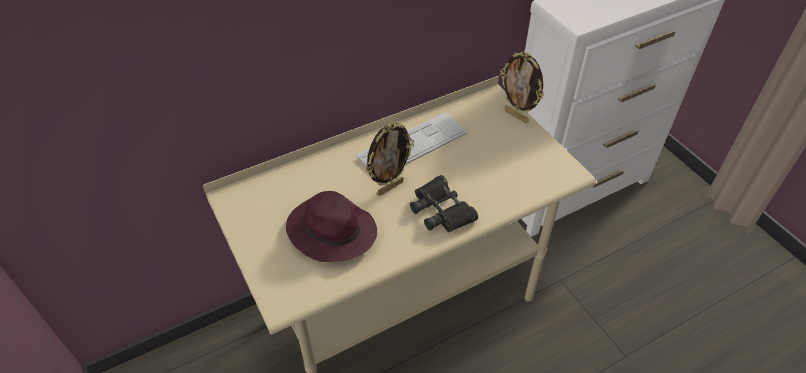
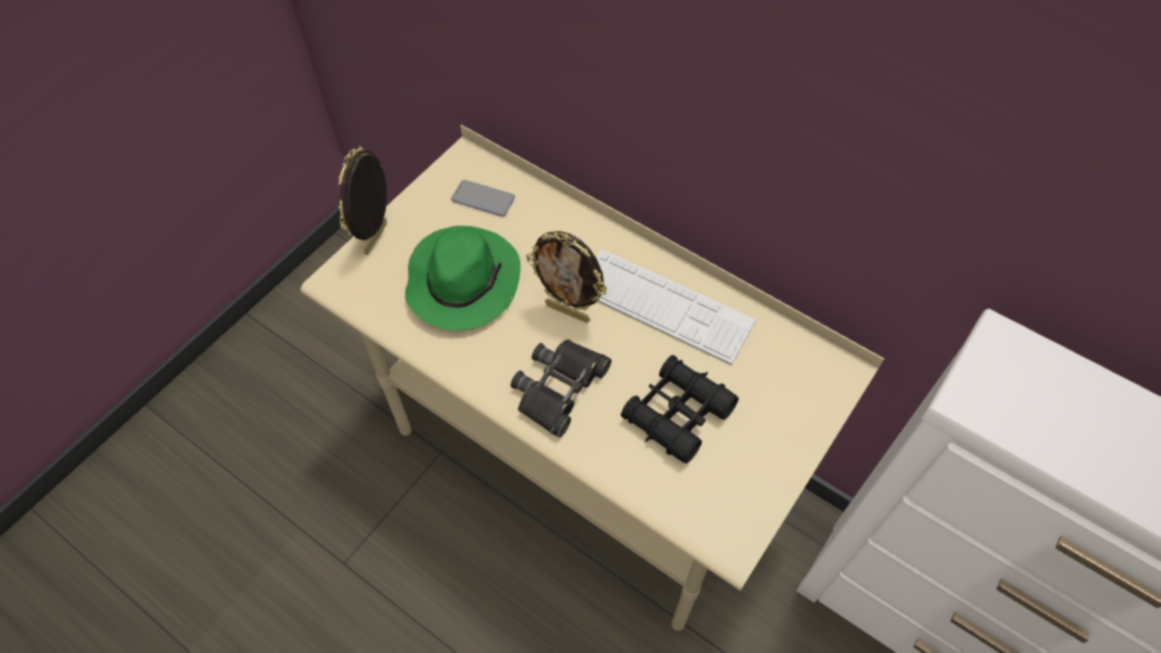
camera: 65 degrees right, 10 degrees up
purple hat [286,191,377,262] -> green hat [405,226,521,330]
picture frame [500,51,544,123] -> picture frame moved to [338,146,387,255]
none -> phone [451,180,515,216]
none -> black binoculars [621,355,739,463]

